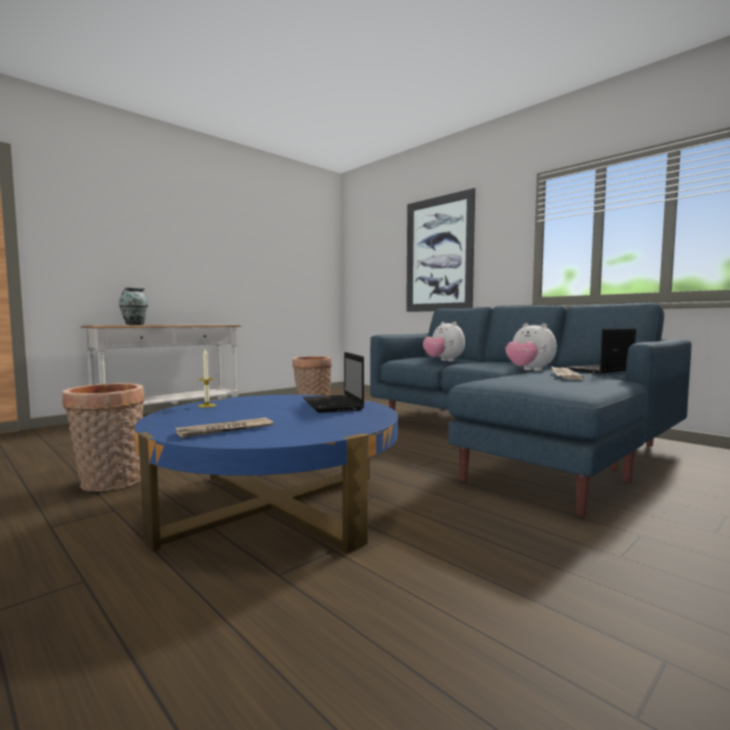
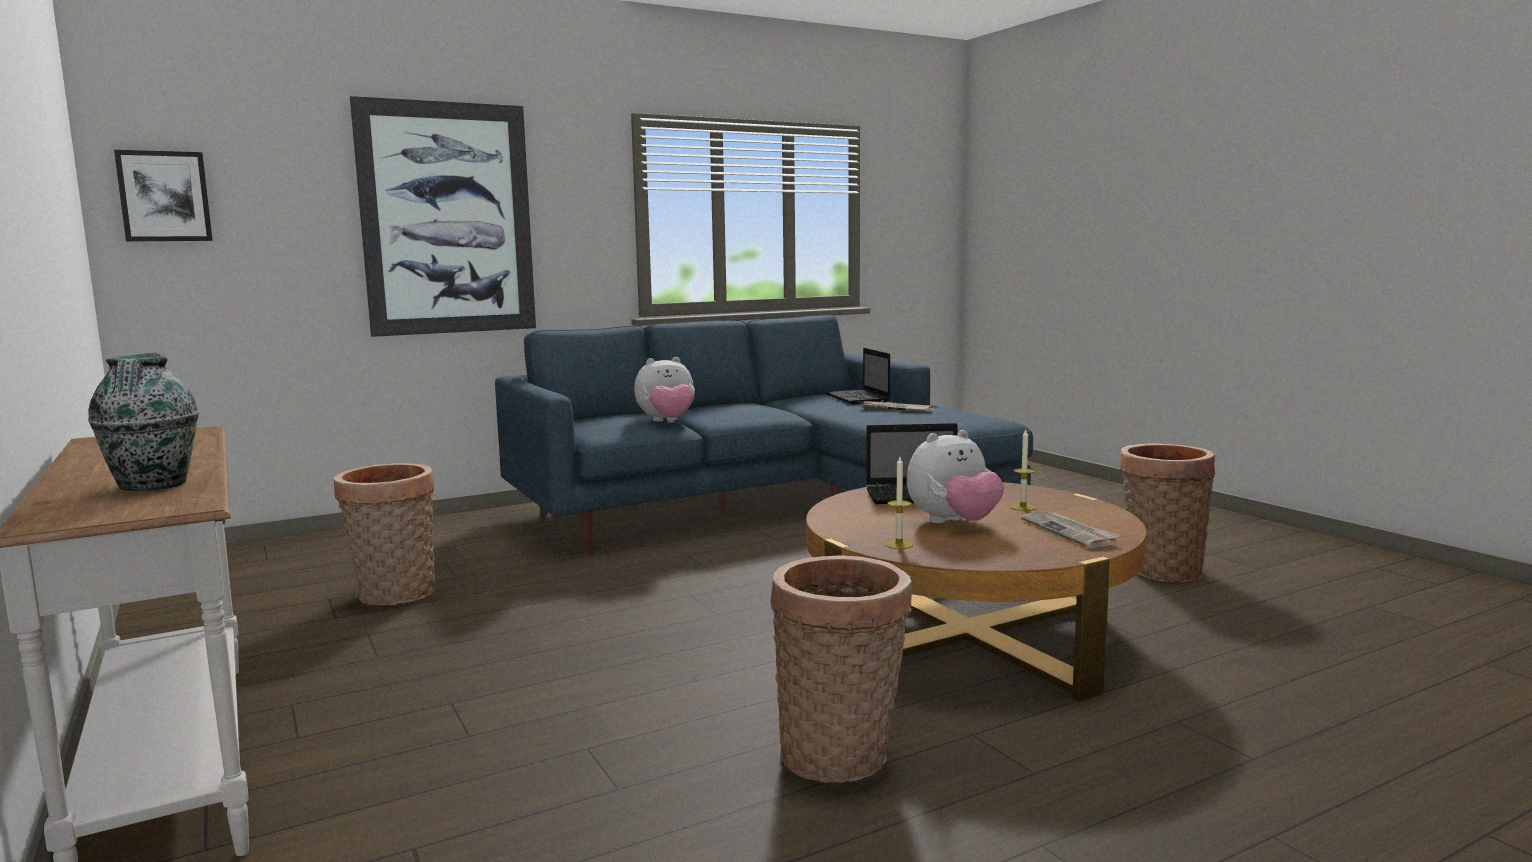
camera: 75 degrees left, 5 degrees up
blue coffee table [135,395,398,553] -> brown coffee table [806,482,1147,701]
plush toy [505,323,557,371] -> plush toy moved to [907,430,1004,523]
none -> picture [114,150,213,242]
none -> candle [1010,430,1036,511]
none -> basket [1119,443,1215,583]

